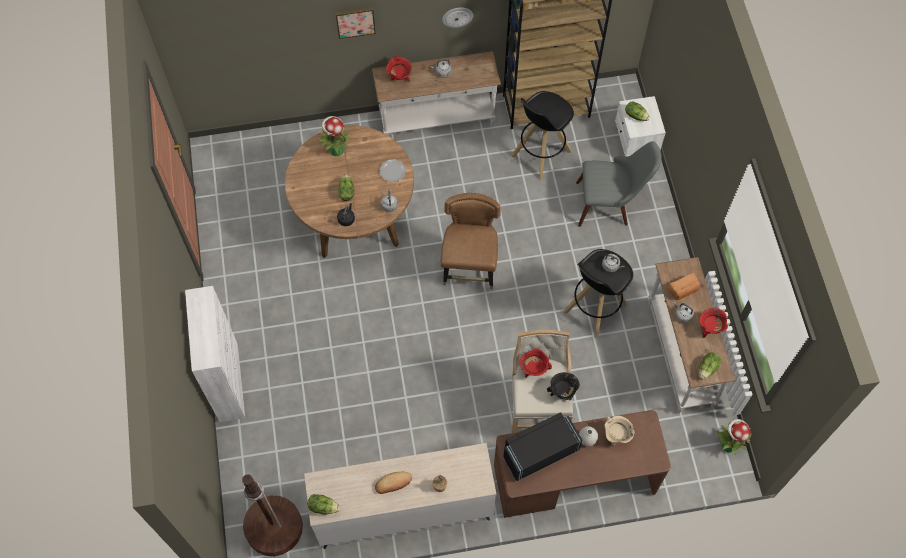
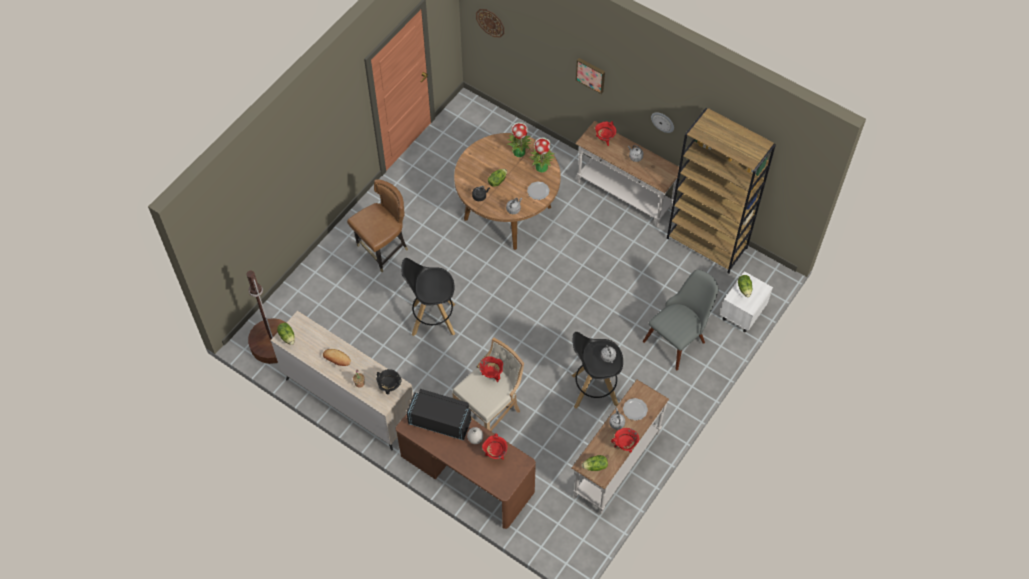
camera: 45 degrees right, 5 degrees down
white cabinet [185,286,245,422] -> none
brown chair [441,193,501,289] -> brown chair moved to [347,179,408,272]
black stool [511,91,574,179] -> black stool moved to [401,258,456,336]
black cooking pot [547,372,580,400] -> black cooking pot moved to [376,369,401,395]
grey chair [576,141,662,227] -> grey chair turned 90 degrees counterclockwise [643,270,719,370]
beige cooking pot [605,416,634,445] -> red cooking pot [482,433,508,460]
bread [667,273,700,300] -> plate [623,398,648,421]
potted plant [716,419,752,456] -> potted plant moved to [529,137,555,173]
none -> wall clock [476,9,504,37]

